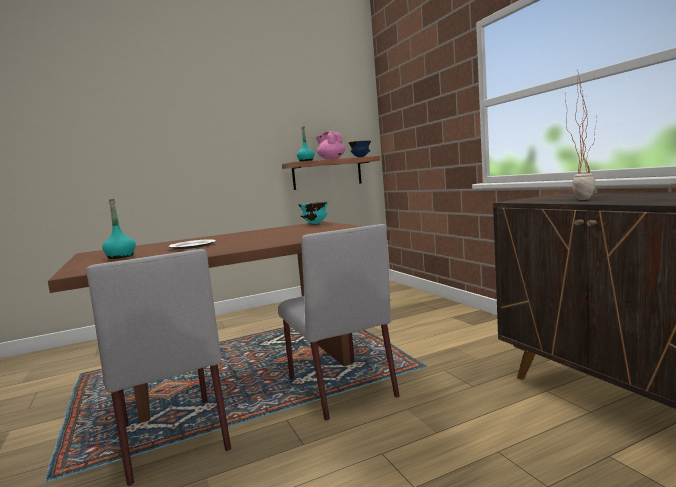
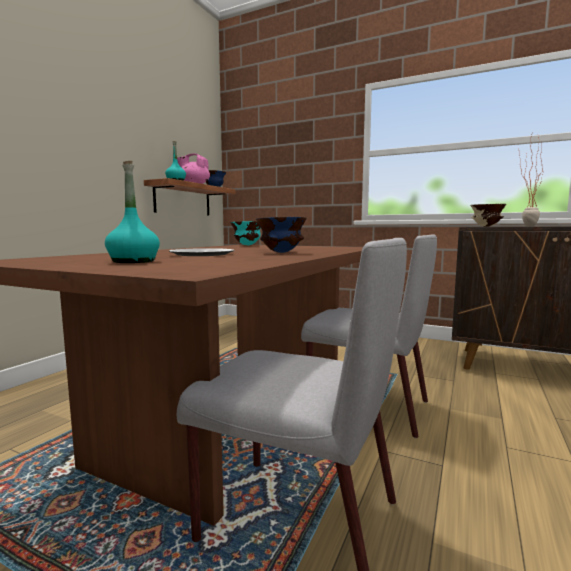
camera: 40 degrees left, 0 degrees up
none -> blue bowl [256,217,307,253]
none -> beige bowl [470,204,506,227]

